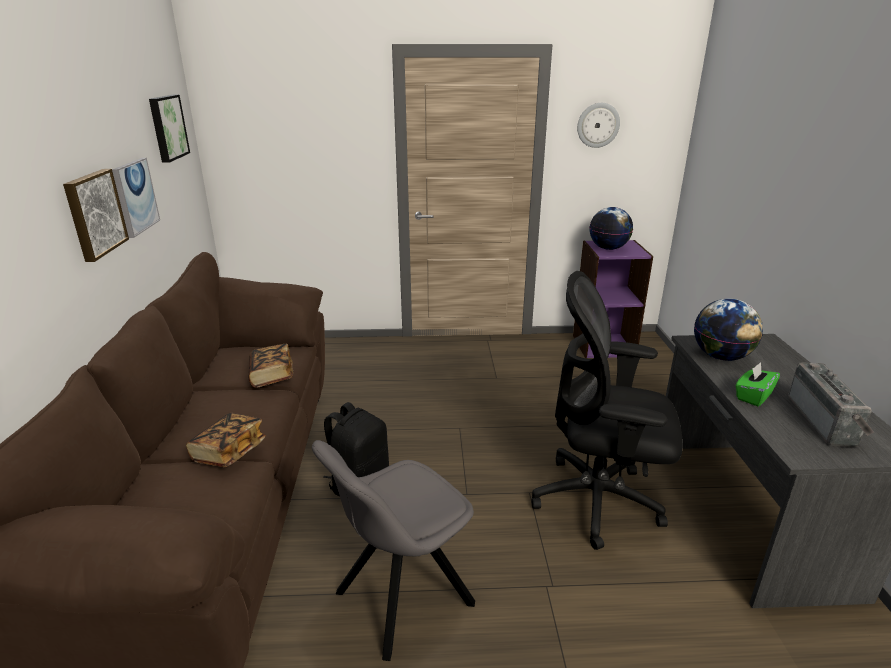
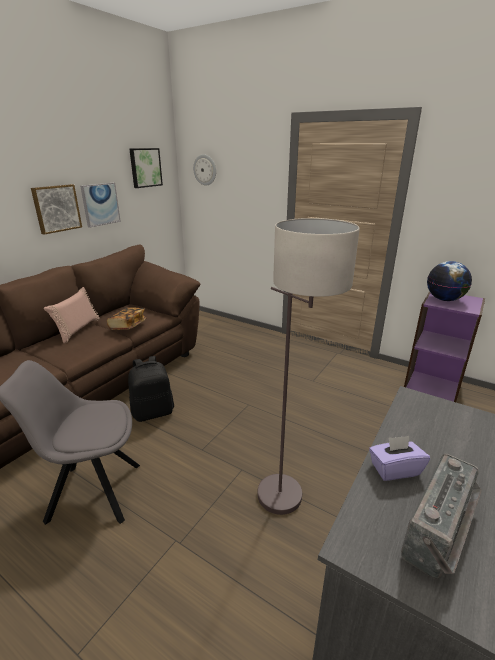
camera: 35 degrees right, 0 degrees up
book [186,413,266,467] -> none
black office chair [532,271,683,550] -> grey floor lamp [258,218,360,515]
wall clock [577,103,620,148] -> wall clock moved to [193,154,216,186]
globe [694,299,763,361] -> none
green tissue box [735,362,780,406] -> purple tissue box [369,436,430,481]
none -> beige pillow [44,287,100,344]

